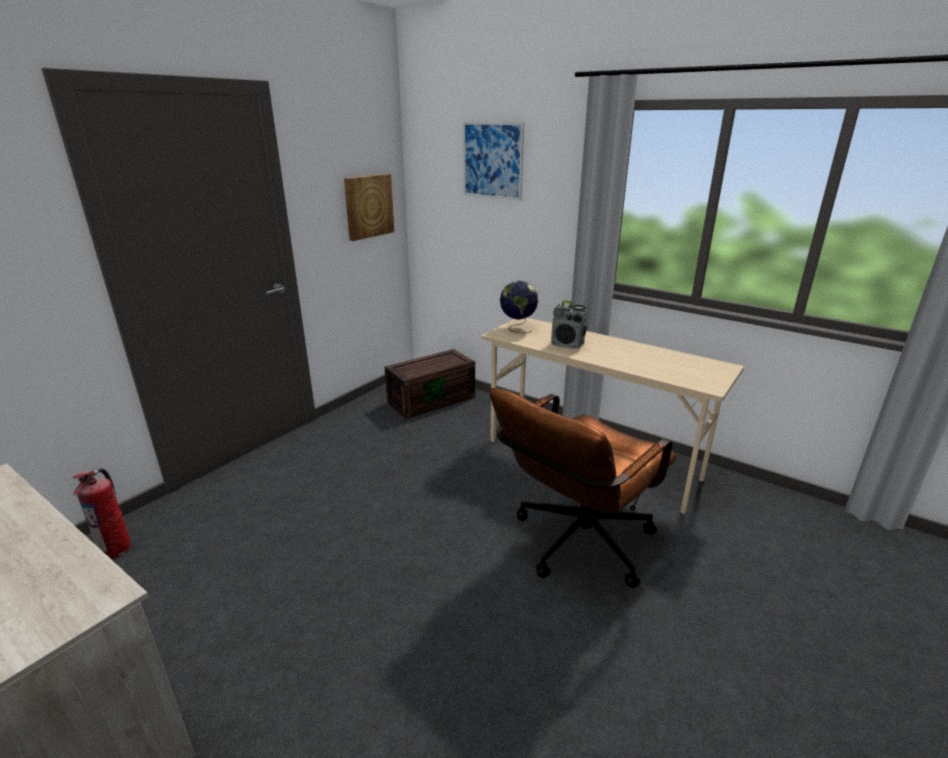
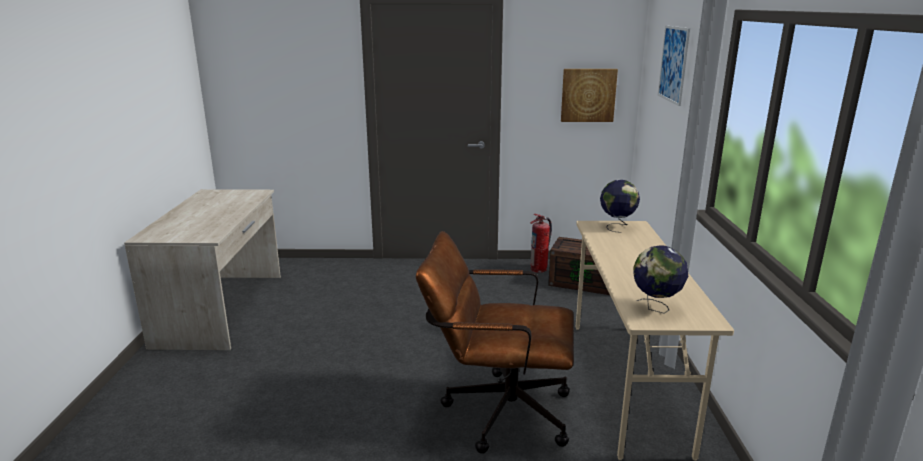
camera: 55 degrees right, 5 degrees down
fire extinguisher [73,468,131,559] -> fire extinguisher moved to [530,214,552,273]
radio [551,300,587,349] -> none
none -> globe [633,246,688,314]

